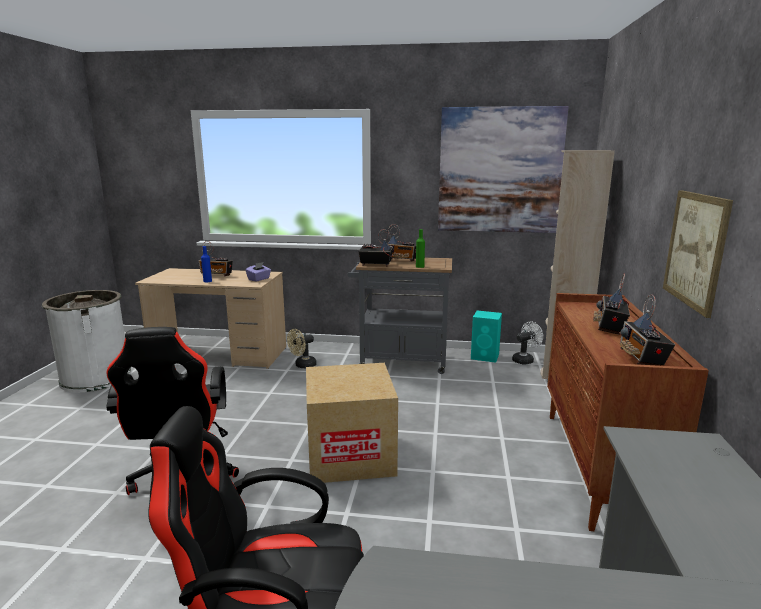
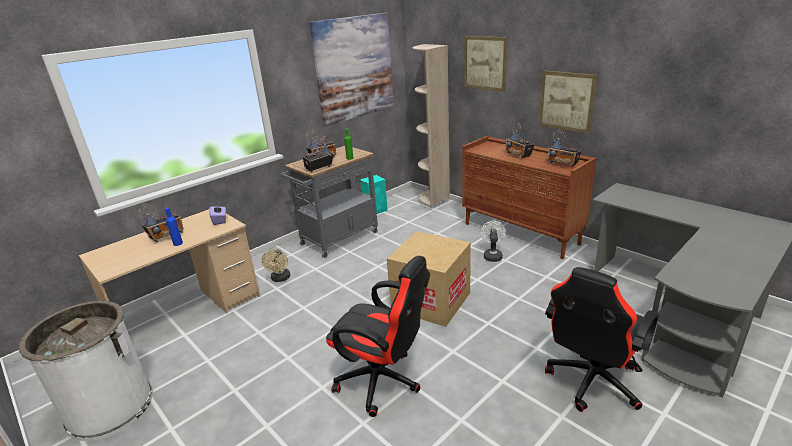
camera: 50 degrees left, 10 degrees up
white fan [512,322,543,364] -> white fan moved to [481,221,506,262]
none -> picture [464,36,508,92]

